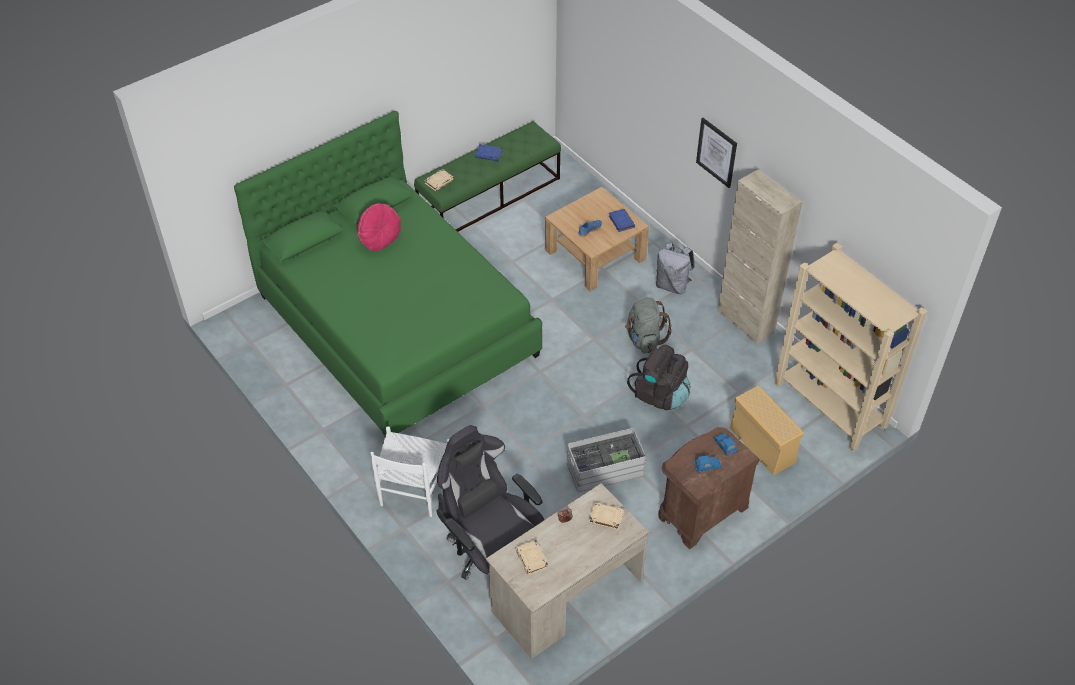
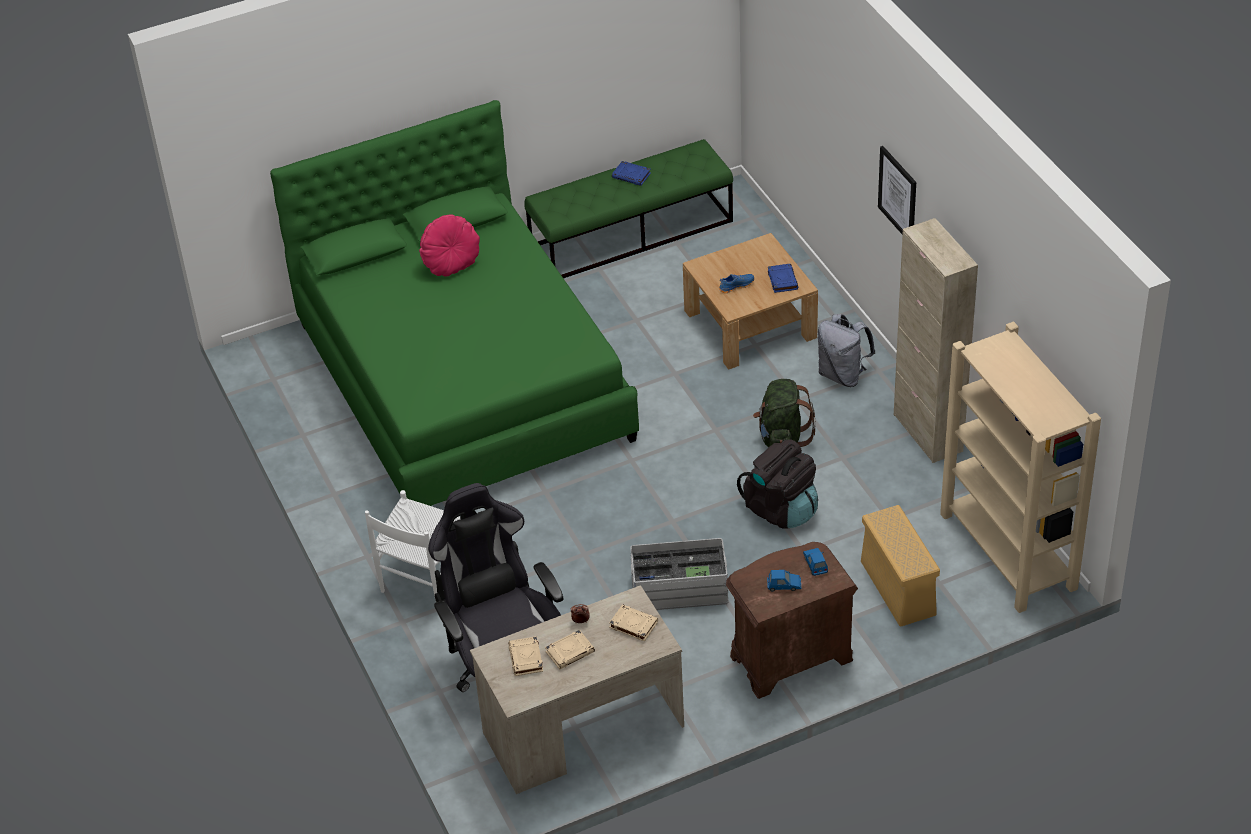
camera: 15 degrees right, 5 degrees down
beige book [424,169,454,191] -> beige book moved to [545,630,595,669]
grey backpack [625,297,672,354] -> green backpack [753,379,816,447]

